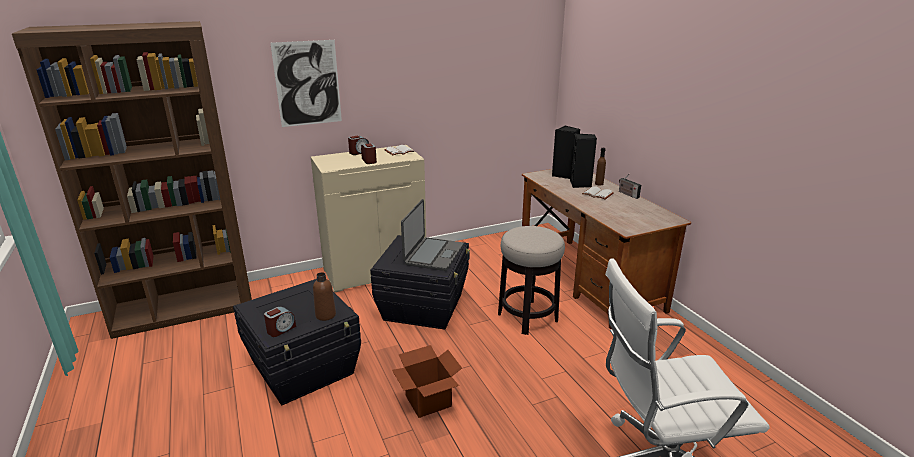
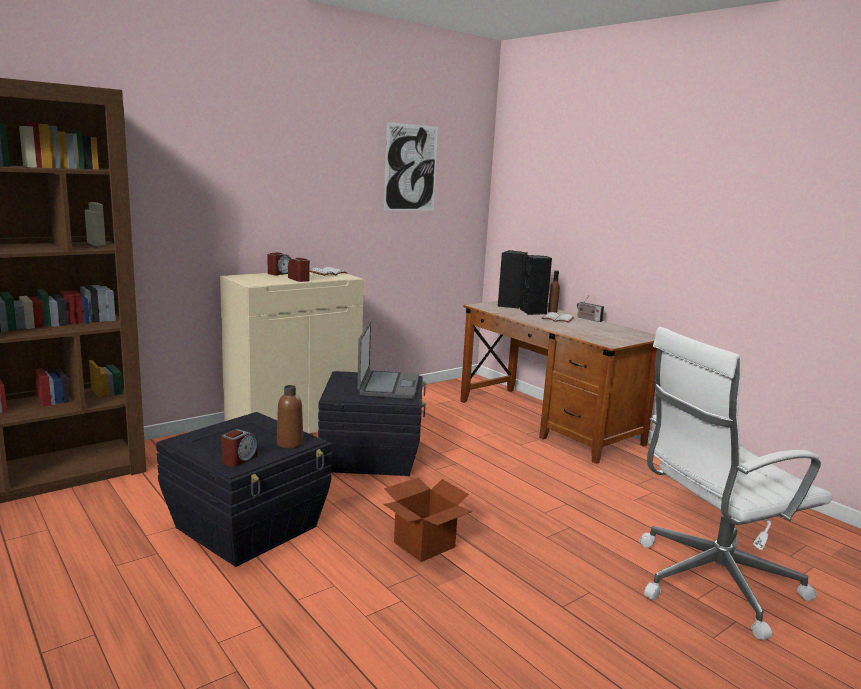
camera: 15 degrees left, 10 degrees down
picture [270,40,342,127] -> picture moved to [384,122,438,211]
stool [498,226,565,335] -> none

